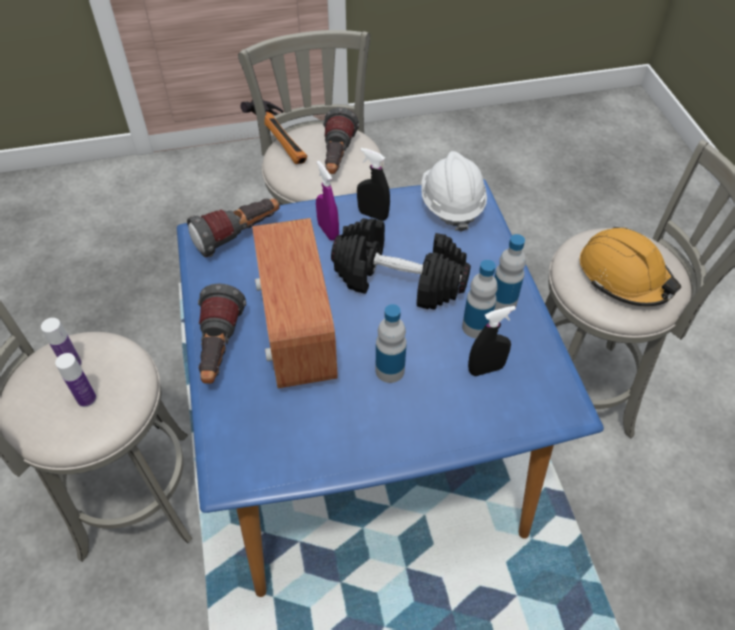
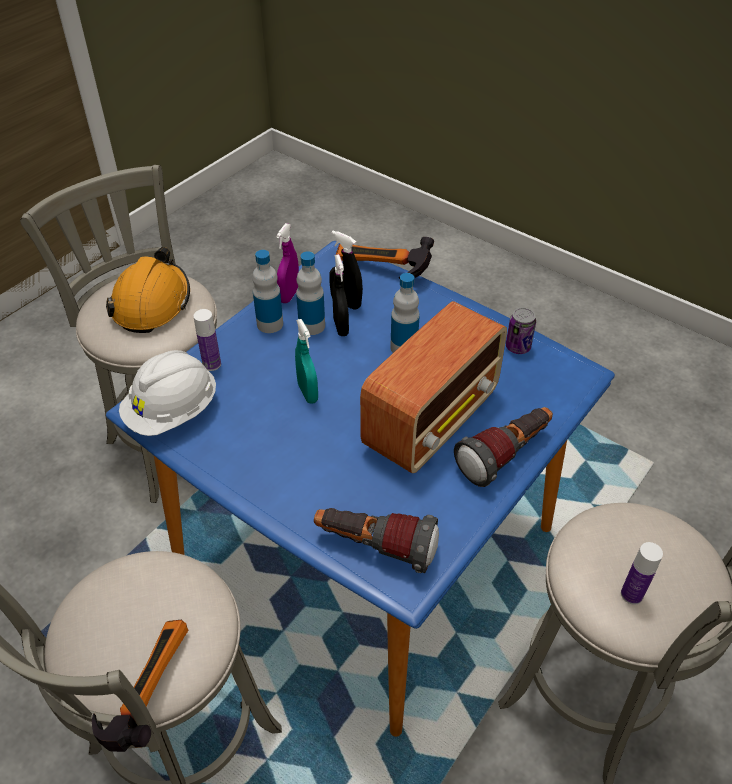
camera: 130 degrees left, 5 degrees down
bottle [55,353,97,407] -> bottle moved to [194,309,221,371]
purple spray bottle [316,161,339,241] -> purple spray bottle moved to [276,223,299,303]
flashlight [323,107,359,174] -> none
black dumbbell [331,218,471,310] -> turquoise spray bottle [295,319,318,404]
black spray bottle [357,148,390,221] -> black spray bottle moved to [332,254,349,336]
none -> hammer [336,237,434,279]
none -> can [506,308,536,354]

